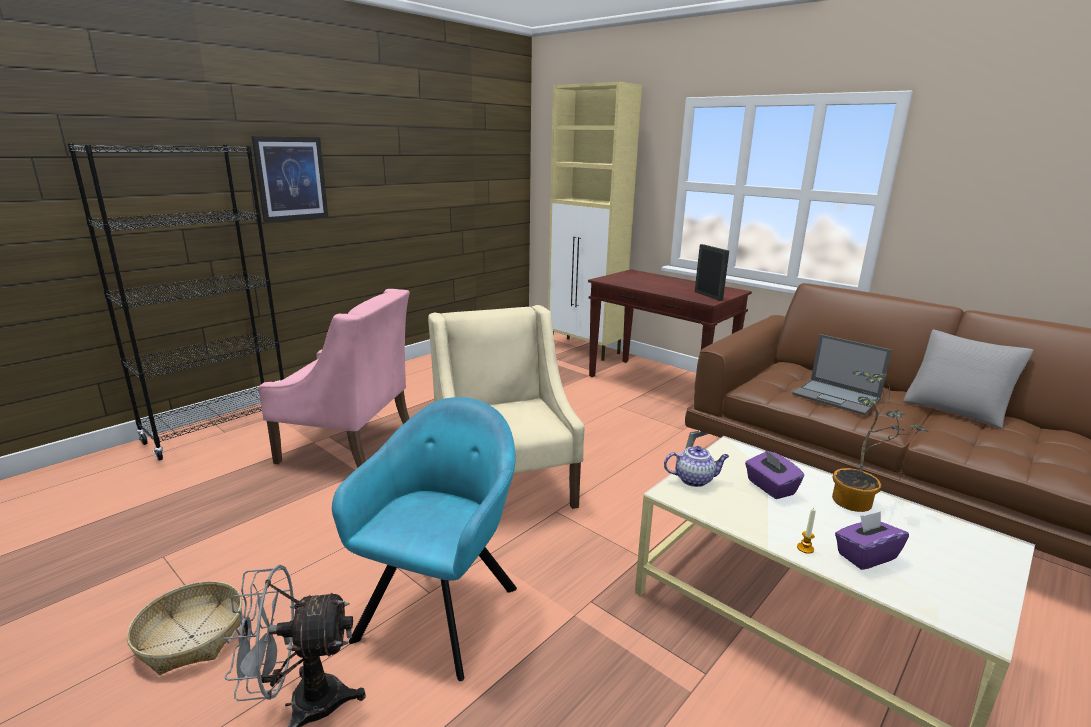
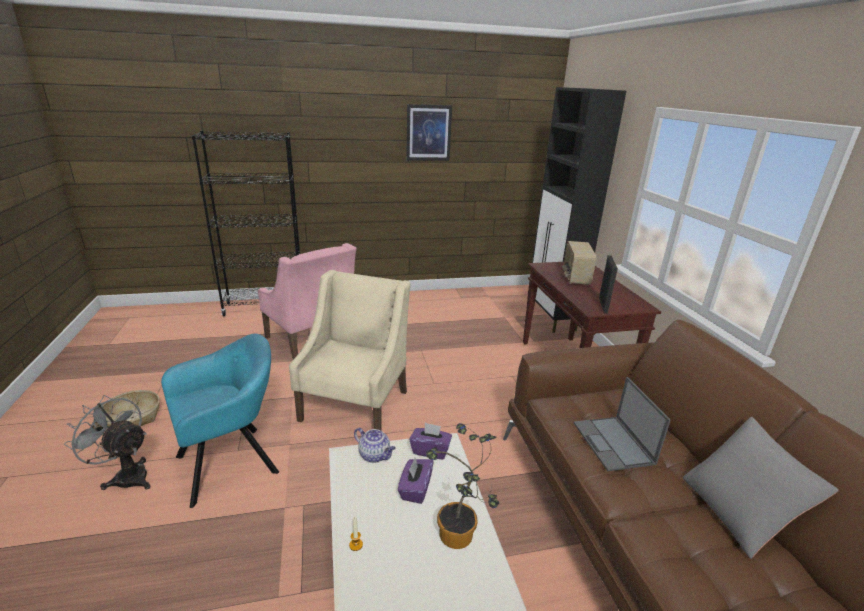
camera: 35 degrees right, 5 degrees up
picture [252,136,328,222] -> picture moved to [406,104,452,161]
beige cabinet [548,82,642,361] -> black cabinet [528,87,626,333]
purple tissue box [835,511,909,570] -> purple tissue box moved to [409,423,452,459]
none -> radio [562,241,596,285]

